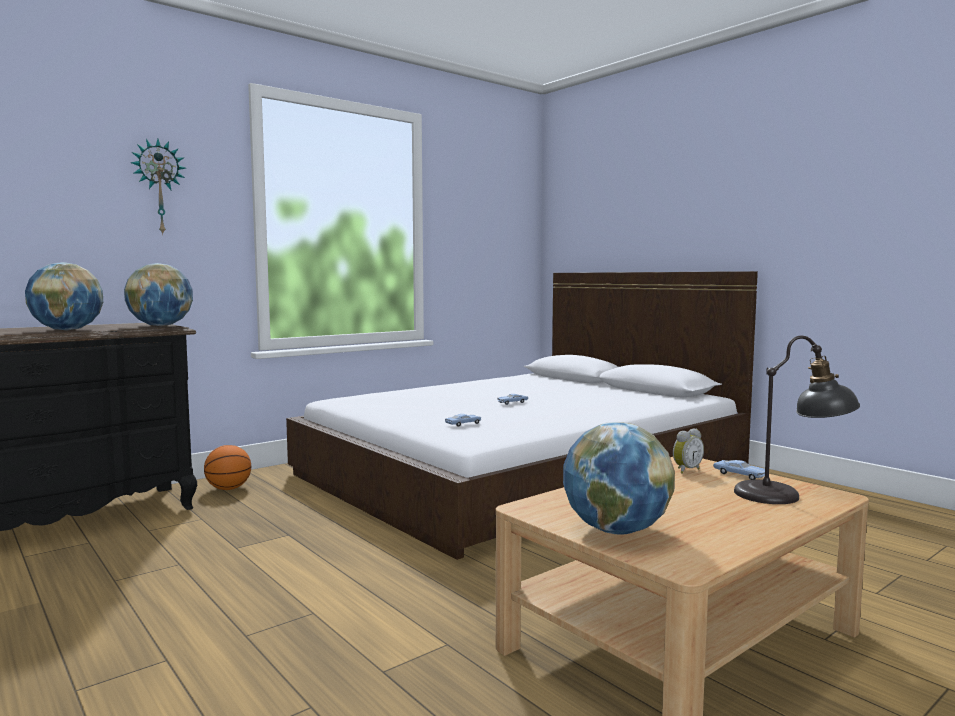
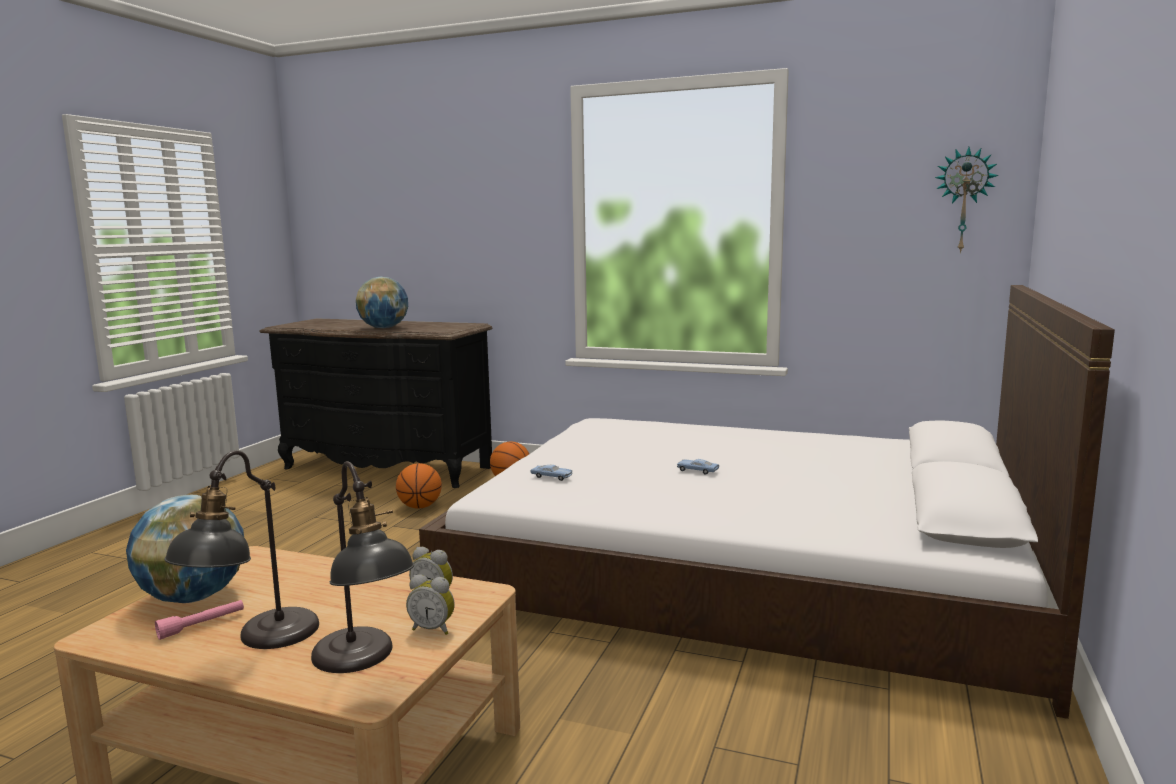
camera: 60 degrees right, 5 degrees up
globe [124,263,193,326] -> none
wall clock [130,139,186,235] -> wall clock moved to [935,147,999,253]
blue toy car [713,460,765,480] -> alarm clock [406,574,455,635]
none -> pink flashlight [155,600,244,640]
none -> grey table lamp [164,450,319,649]
none -> basketball [396,463,442,509]

